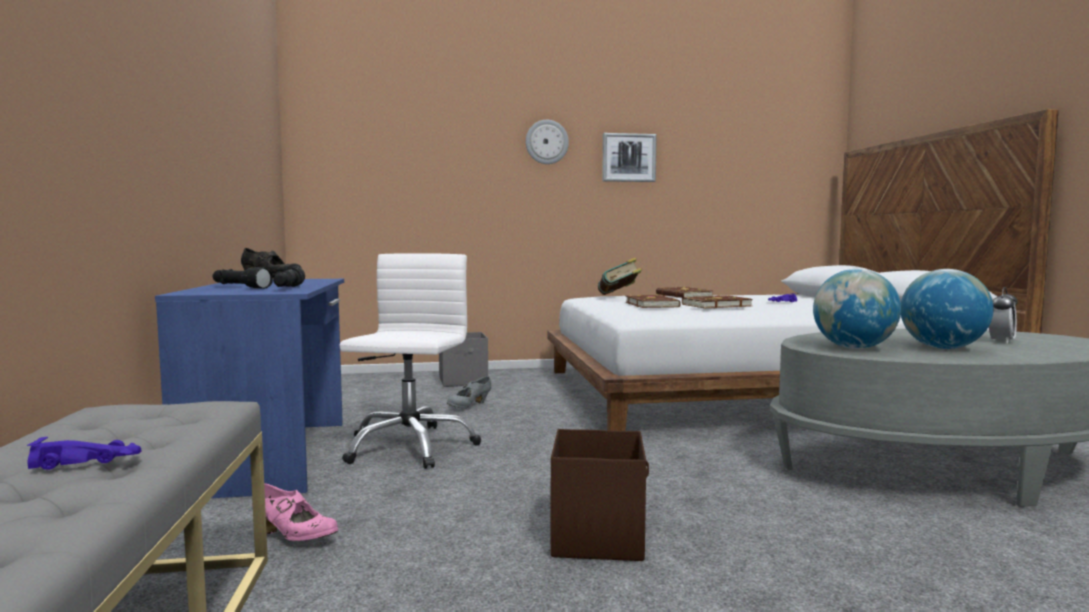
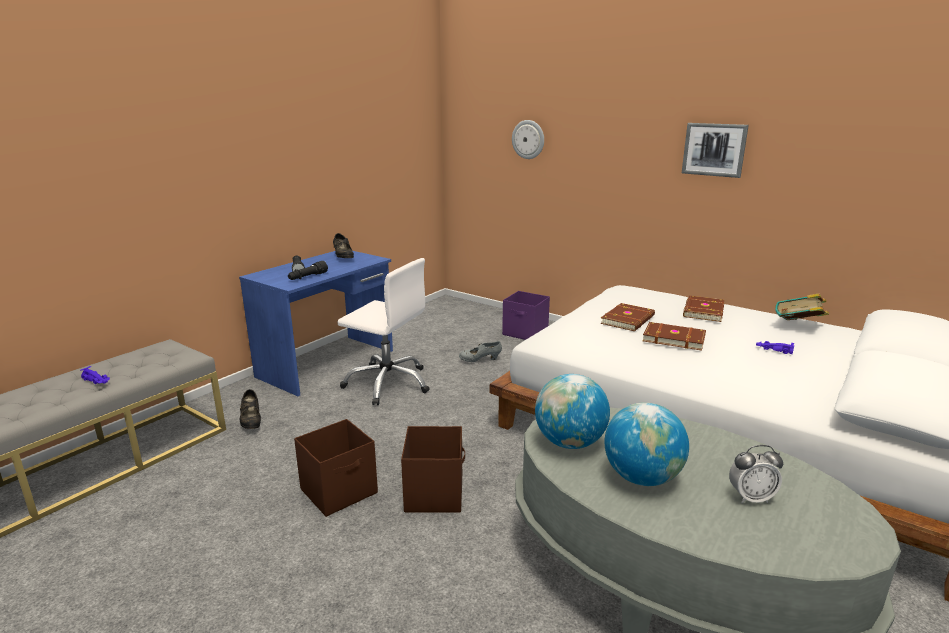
camera: 45 degrees right, 15 degrees up
pink shoe [252,483,338,541] -> black shoe [240,389,261,429]
white office chair [340,253,481,469] -> white office chair turned 60 degrees clockwise [337,258,430,405]
grey storage box [439,332,488,387] -> purple storage box [502,291,550,340]
wall clock [526,120,569,164] -> wall clock moved to [512,120,544,159]
book [598,257,642,295] -> book moved to [775,293,829,320]
none -> brown storage box [401,426,465,512]

